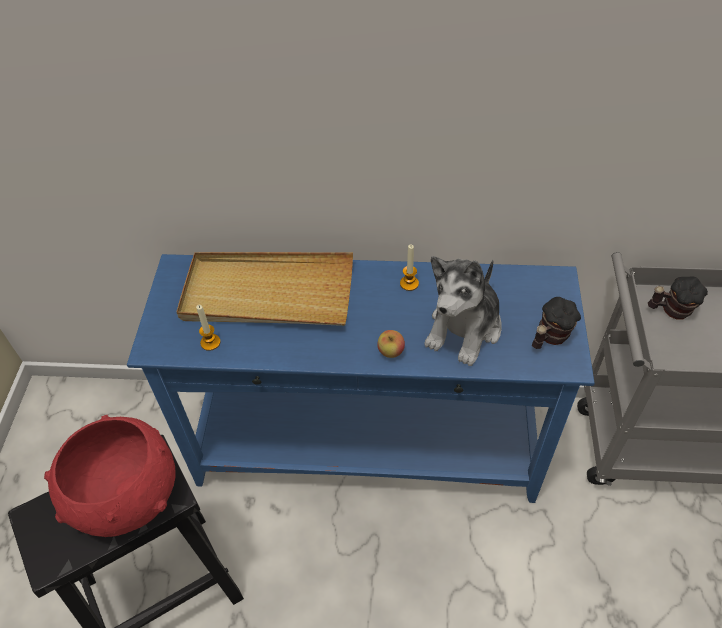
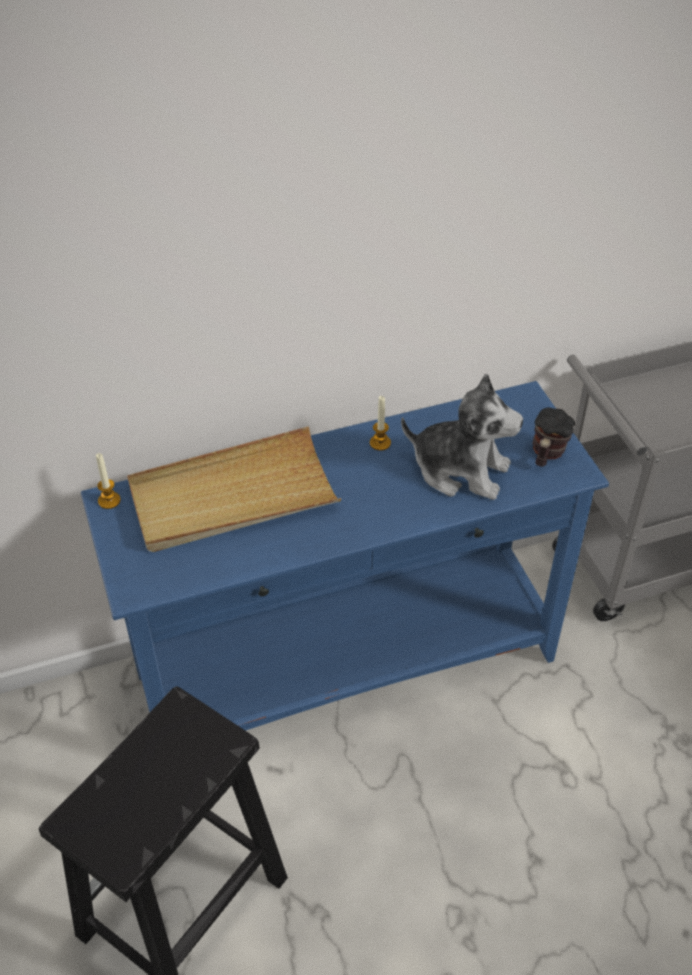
camera: 25 degrees left, 5 degrees down
red bowl [44,415,175,537] -> none
candle [196,305,221,351] -> candle moved to [96,453,121,509]
apple [377,330,405,358] -> none
plush toy [424,256,502,366] -> plush toy turned 75 degrees counterclockwise [401,374,523,500]
mug [648,276,708,320] -> none

